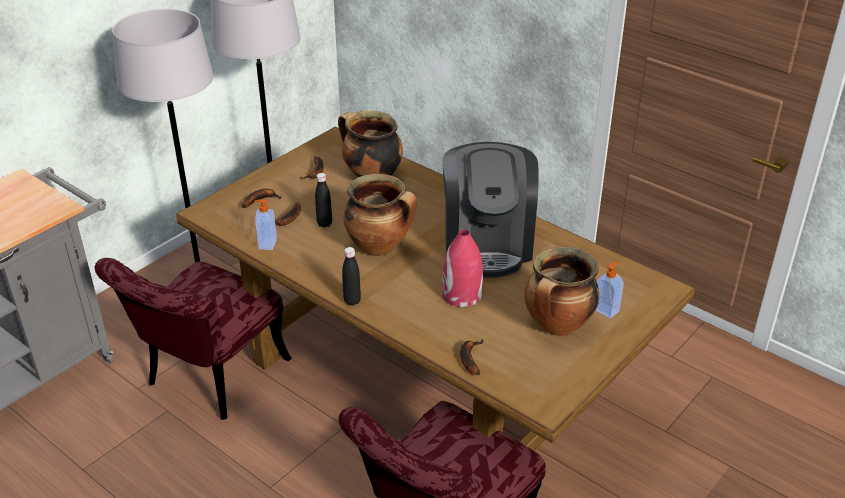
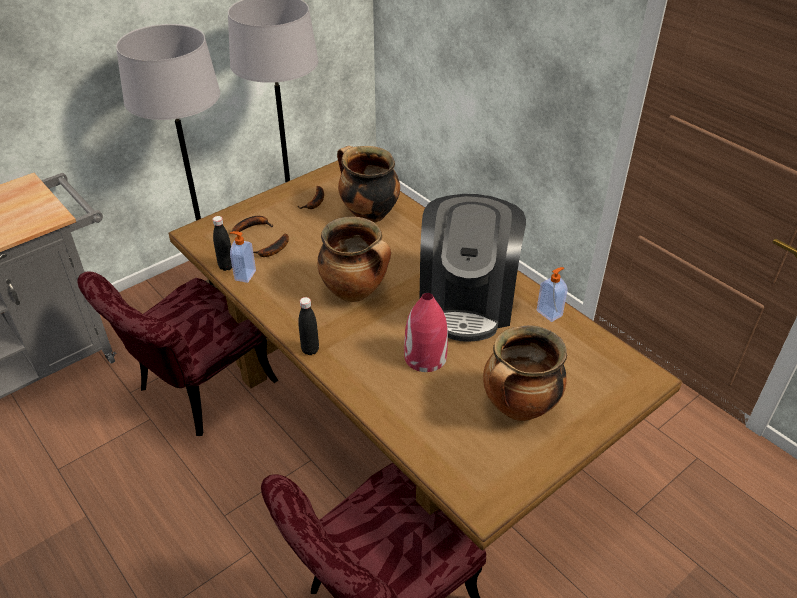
camera: 10 degrees right, 5 degrees up
black bottle [315,173,332,228] -> black bottle moved to [213,216,232,271]
banana [460,339,483,375] -> none
soap dispenser [596,262,624,319] -> soap dispenser moved to [537,267,568,322]

